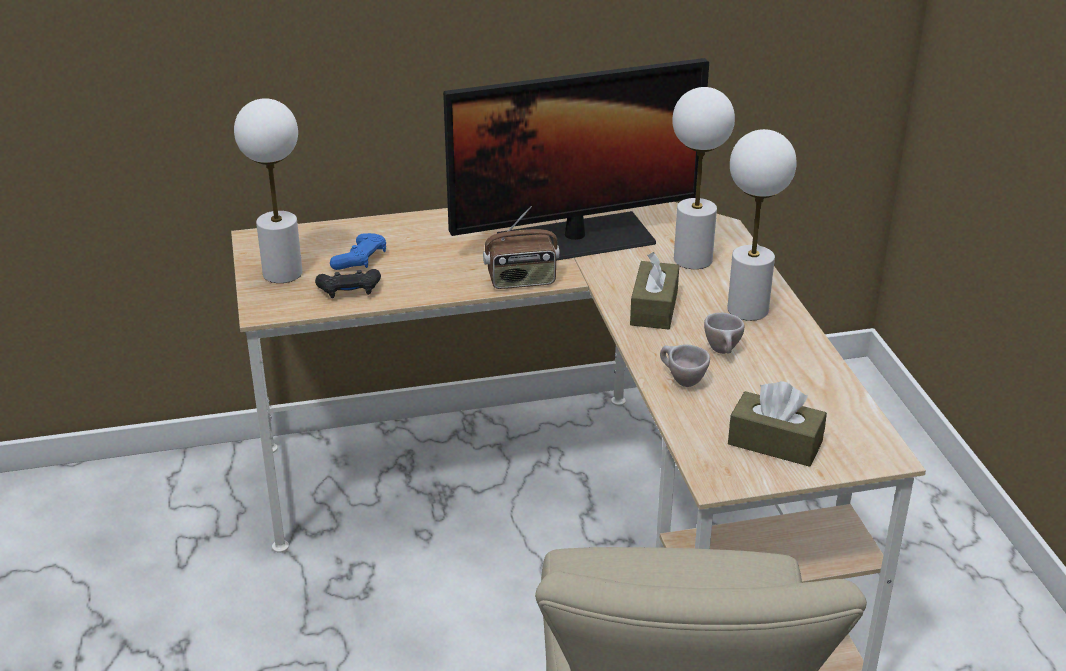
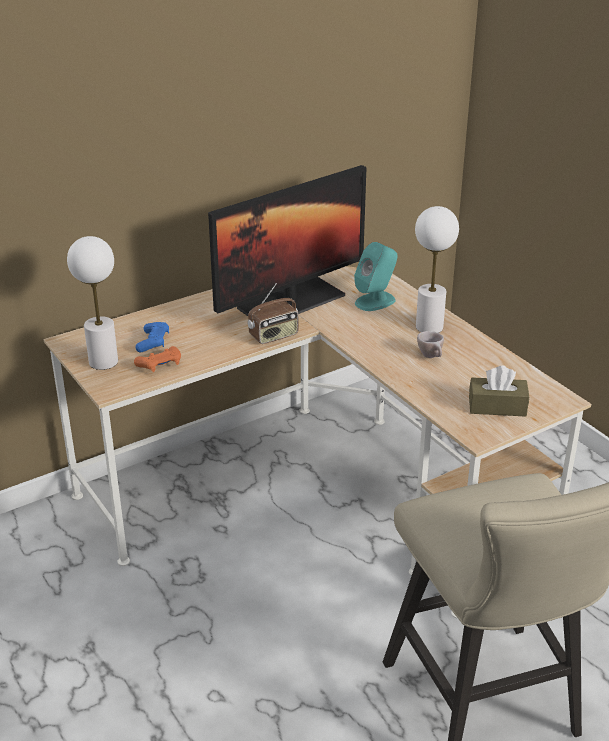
camera: 20 degrees left, 0 degrees up
black game controller [315,269,381,298] -> orange game controller [134,346,181,372]
brown tissue box [630,252,679,330] -> none
beige cup [660,345,710,387] -> none
white table lamp [672,87,735,269] -> turquoise speaker [354,242,397,311]

